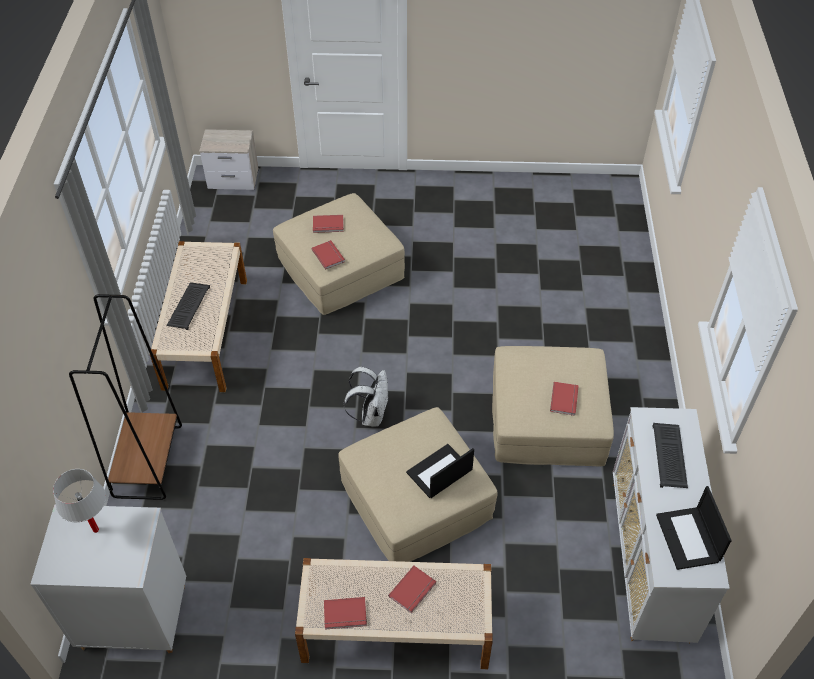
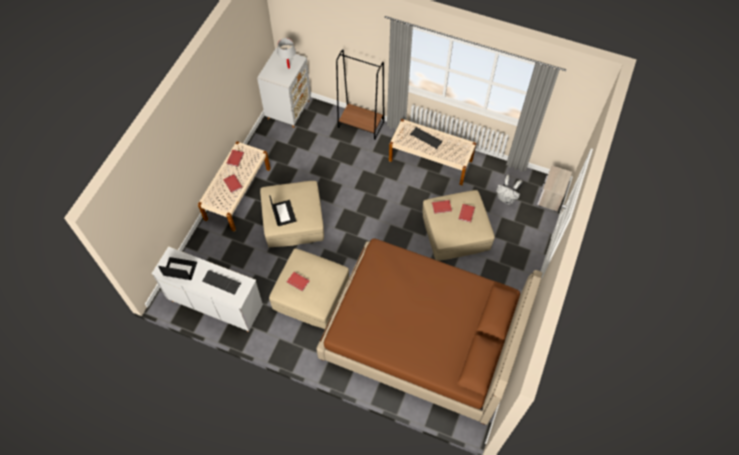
camera: 110 degrees right, 10 degrees up
white backpack [344,367,388,427] -> white backpack moved to [496,175,523,205]
none -> brown bed [316,238,542,425]

